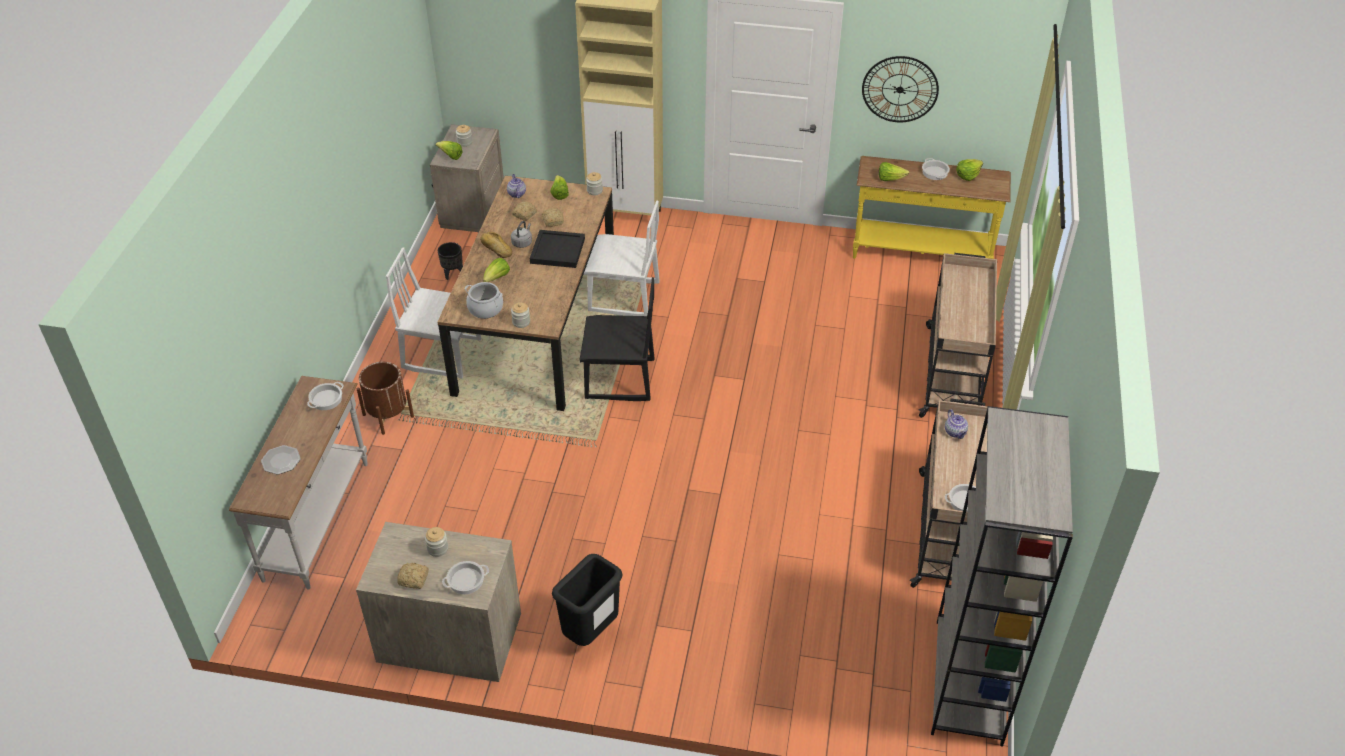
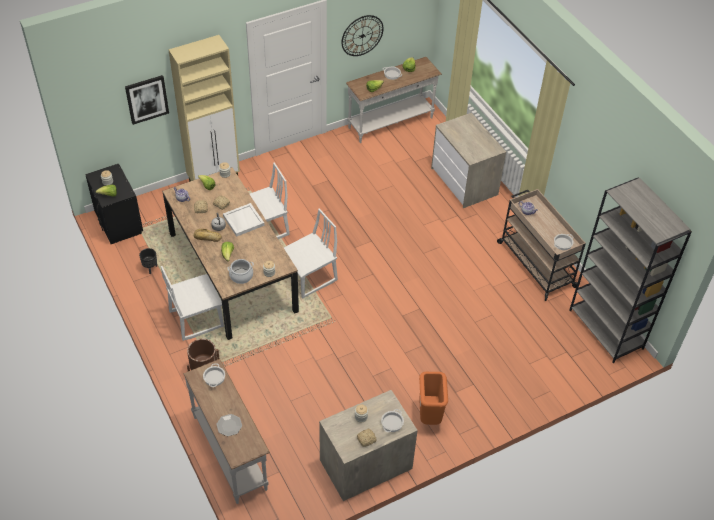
camera: 40 degrees left, 5 degrees up
beige nightstand [430,124,504,232] -> black nightstand [85,164,143,244]
black tray [530,230,585,268] -> white tray [223,203,264,237]
black trash can [552,554,623,646] -> orange trash can [419,372,448,425]
black chair [579,277,655,401] -> white chair [284,209,338,298]
yellow console table [853,156,1011,259] -> white console table [346,57,442,143]
beige cart [918,253,997,418] -> dresser [431,113,506,208]
none -> picture [125,75,169,125]

